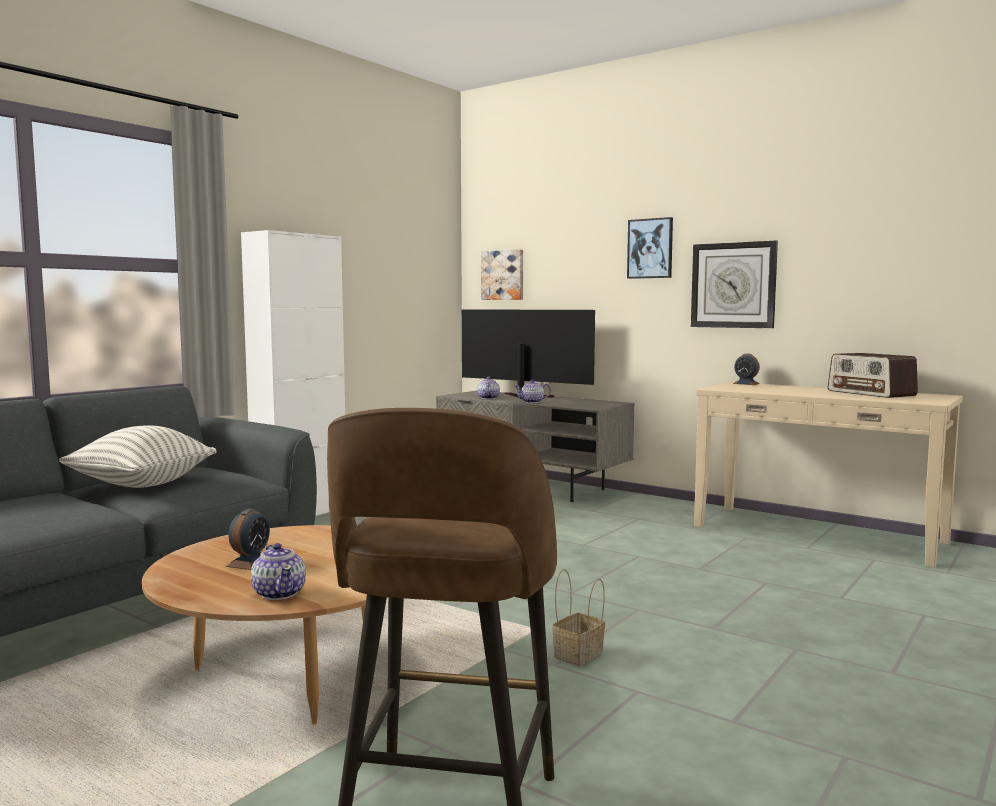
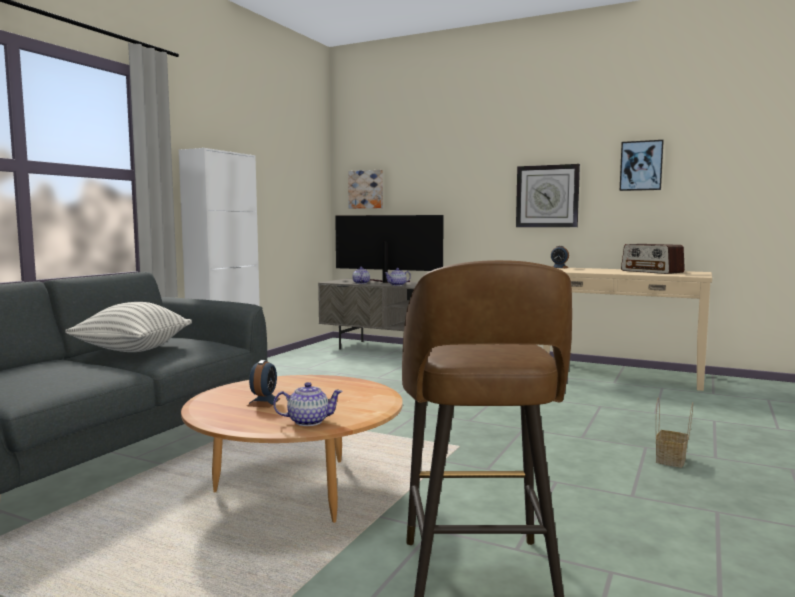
camera: 10 degrees left, 0 degrees up
teapot [251,543,306,600] -> teapot turned 60 degrees counterclockwise [273,382,343,426]
basket [552,569,605,666] -> basket moved to [656,398,693,468]
picture [627,217,673,279] -> picture moved to [620,140,664,191]

